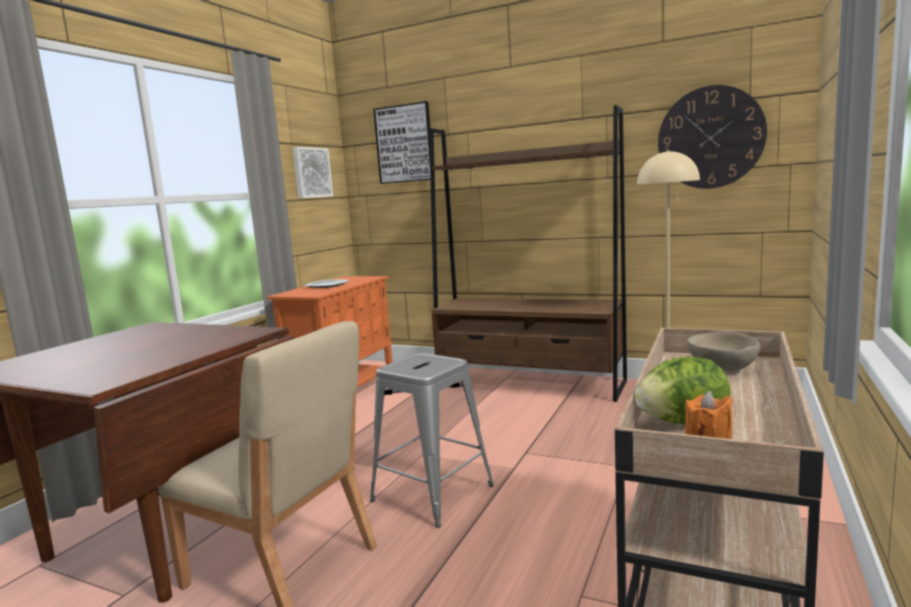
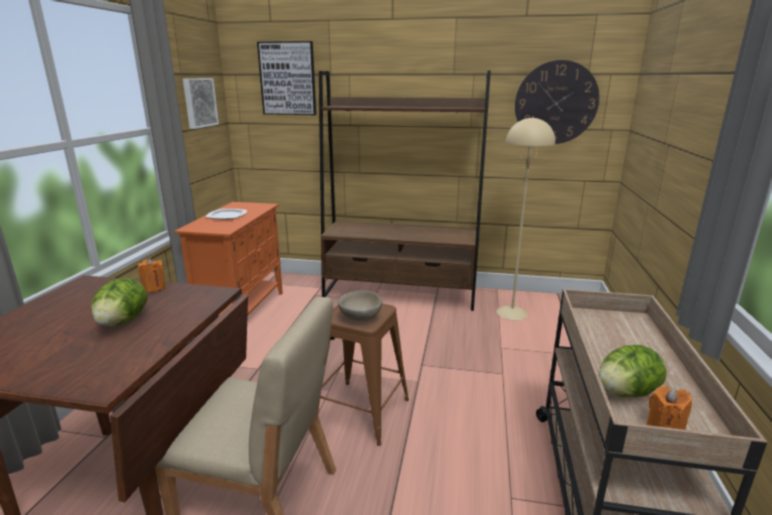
camera: 15 degrees left, 10 degrees up
grey stool [370,353,494,528] -> brown stool [320,304,409,446]
beige bowl [687,332,760,371] -> beige bowl moved to [338,290,382,321]
none -> lettuce [91,278,147,326]
none -> orange candle [138,258,166,293]

